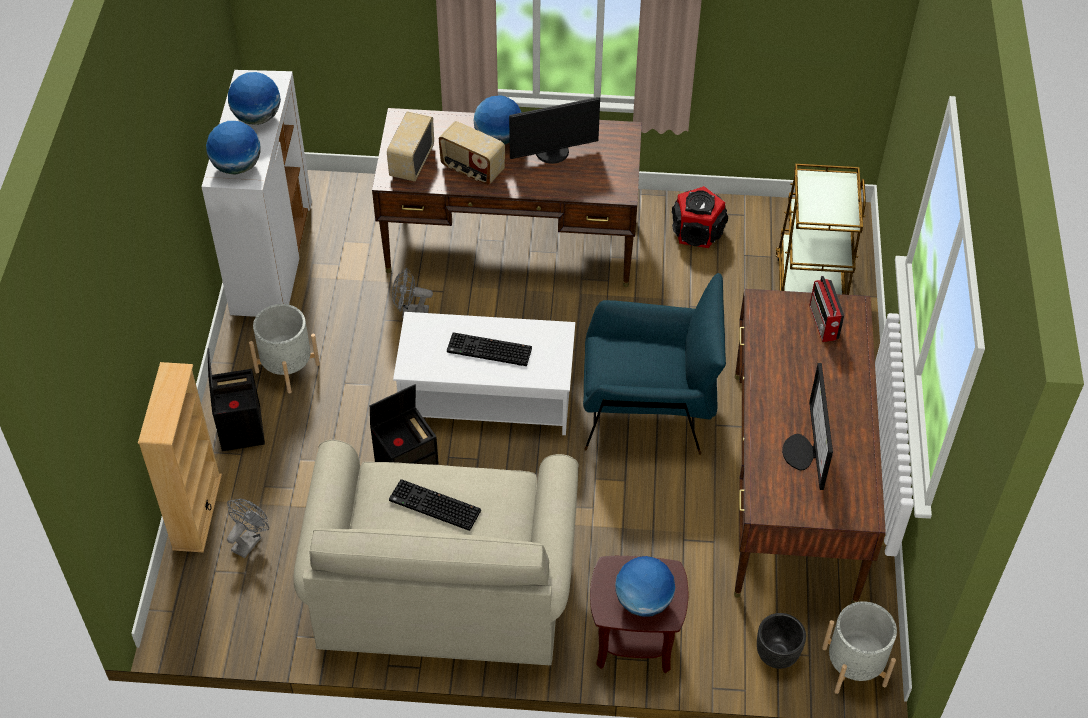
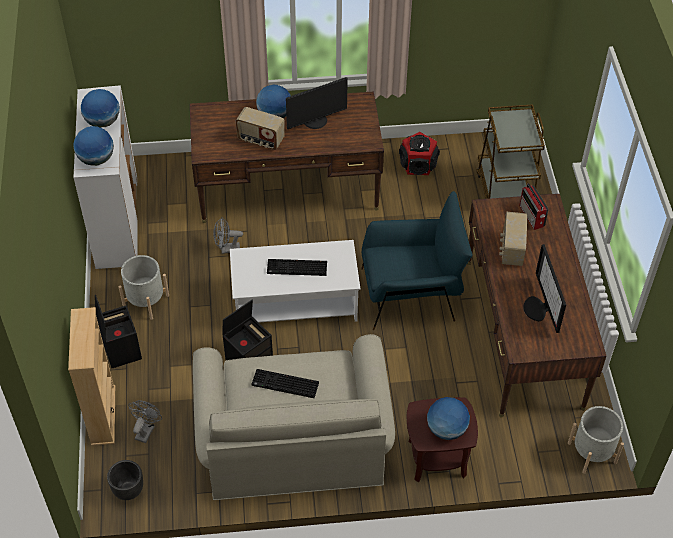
camera: 10 degrees left, 0 degrees up
radio [387,111,434,182] -> radio moved to [499,212,527,266]
black planter [757,613,806,669] -> black planter moved to [107,460,143,500]

